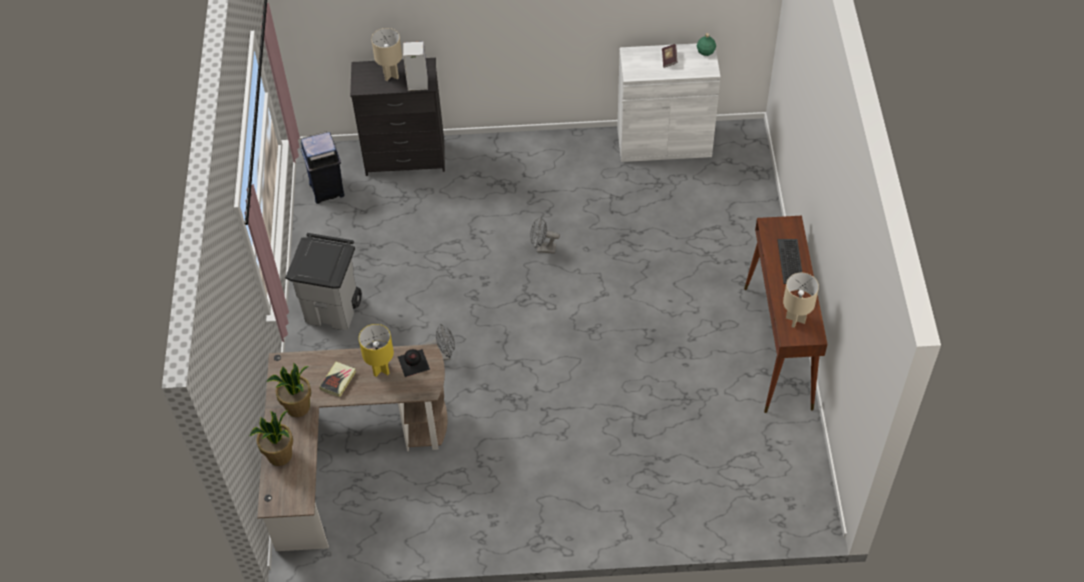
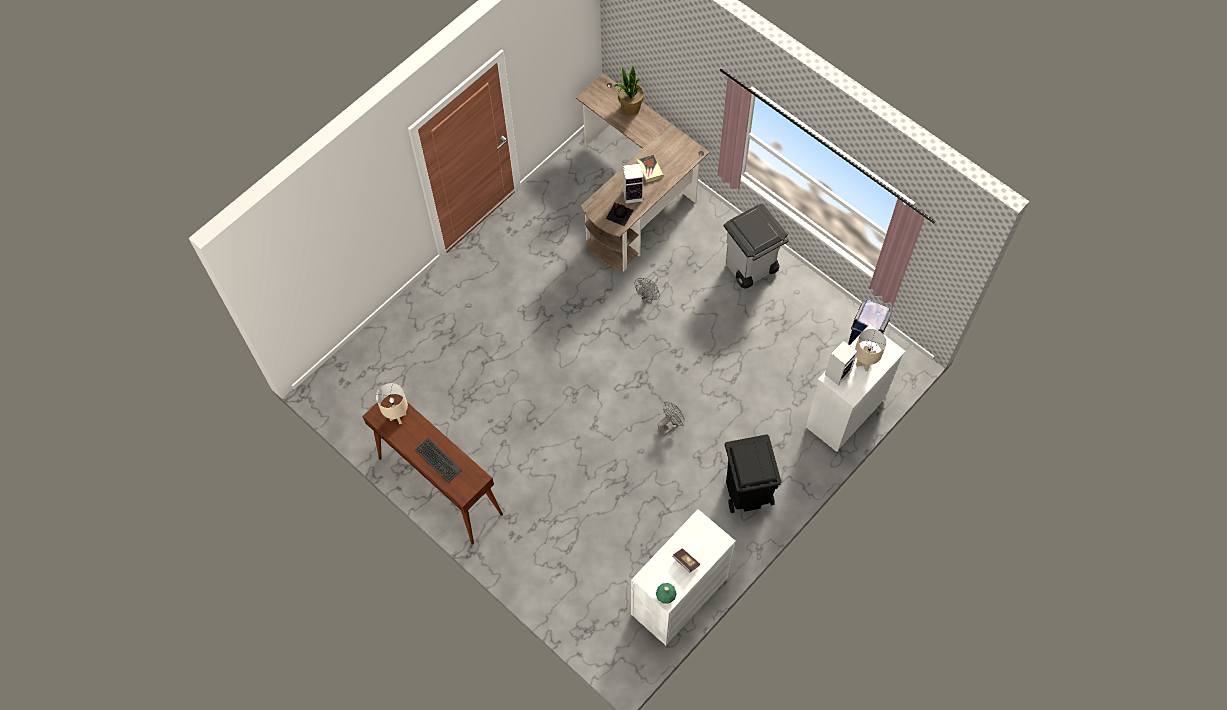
camera: 135 degrees right, 10 degrees up
potted plant [266,362,311,417] -> none
black dresser [350,58,445,176] -> white dresser [806,324,906,452]
yellow table lamp [359,324,394,377] -> speaker [623,163,643,204]
none -> black trash can [725,434,781,513]

